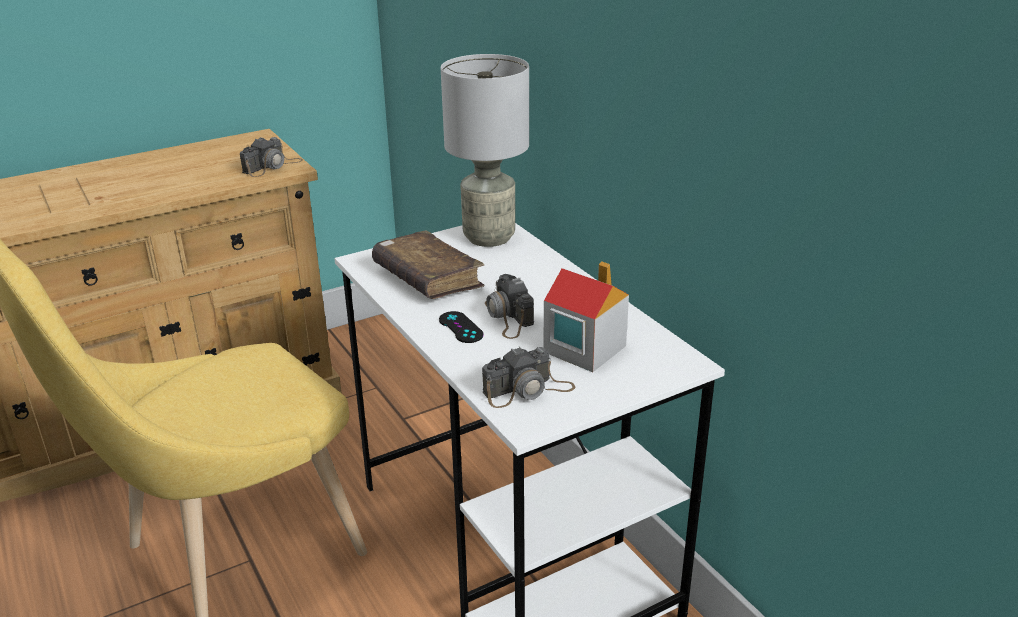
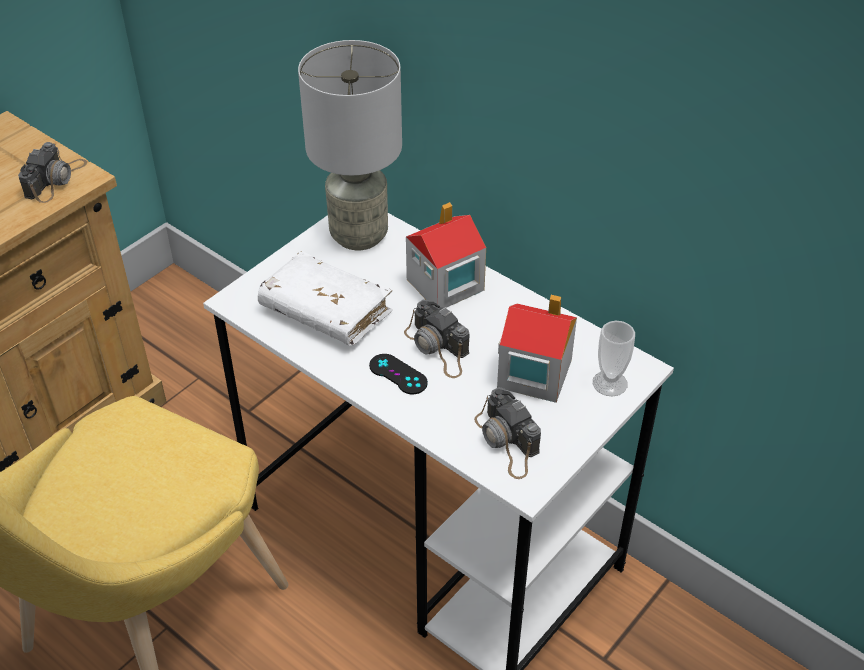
camera: 20 degrees left, 15 degrees up
brown book [372,230,484,299] -> white book [258,251,393,346]
camera [482,346,576,408] -> camera turned 105 degrees clockwise [474,387,541,479]
none -> toy house [406,202,486,308]
none -> cup [593,321,635,396]

